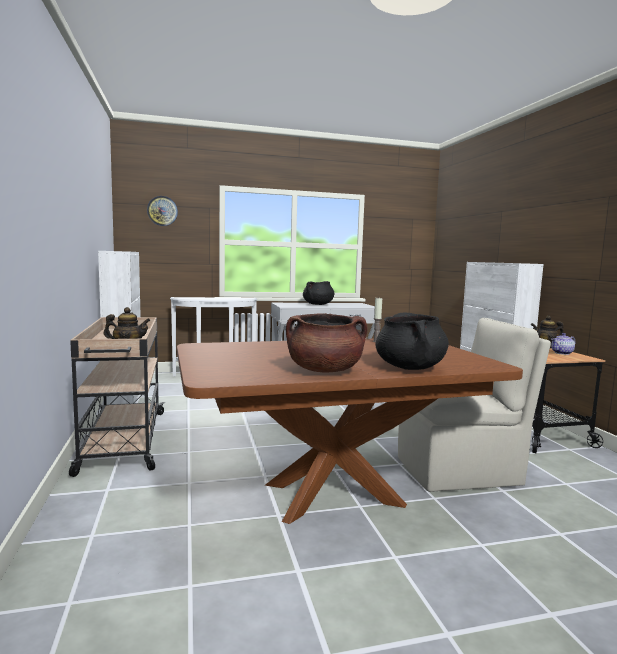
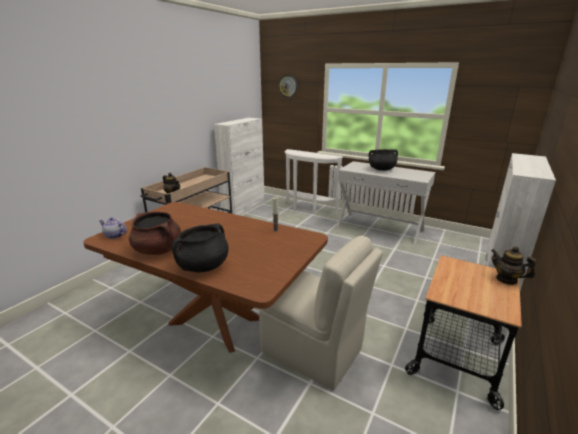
camera: 45 degrees right, 15 degrees up
teapot [551,333,575,355] -> teapot moved to [99,217,127,239]

